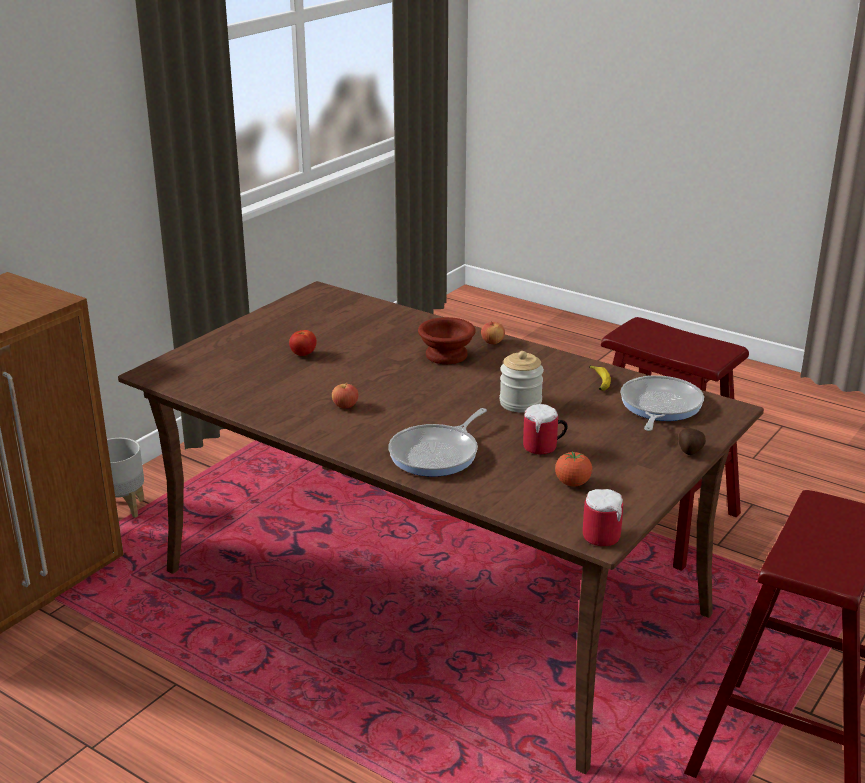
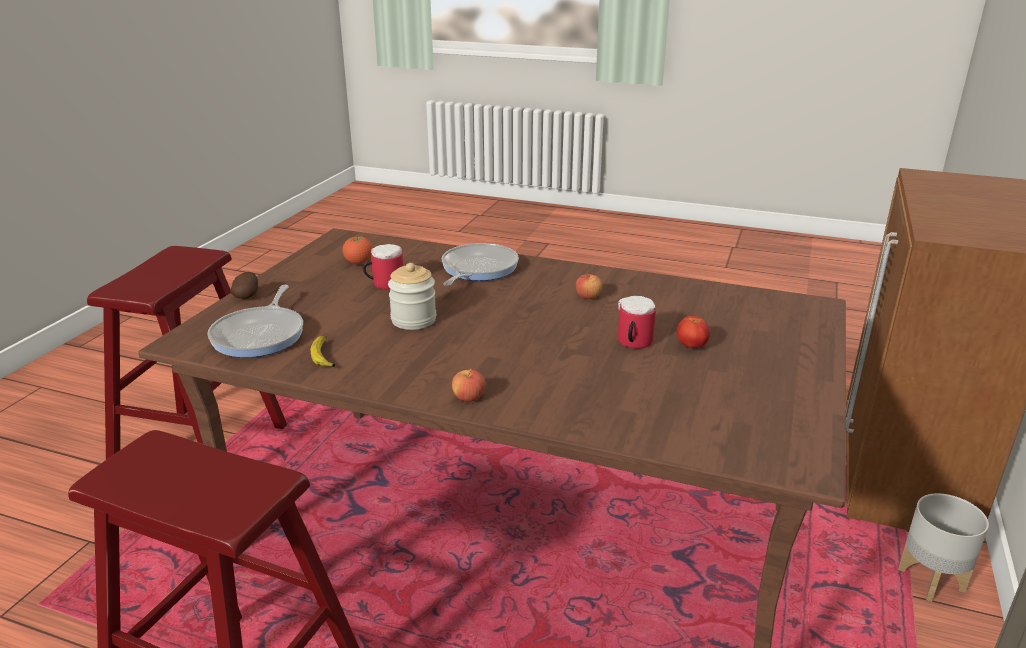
camera: 165 degrees right, 0 degrees up
brown bowl [418,317,476,364] -> none
mug [583,489,623,546] -> mug moved to [618,296,656,349]

